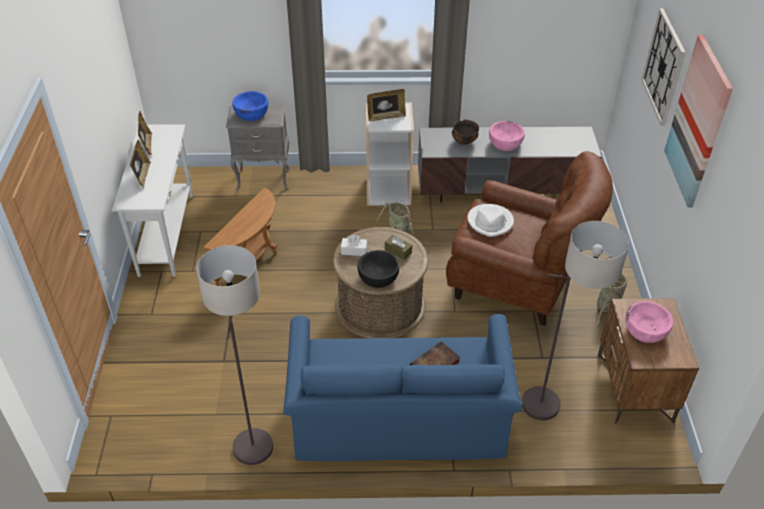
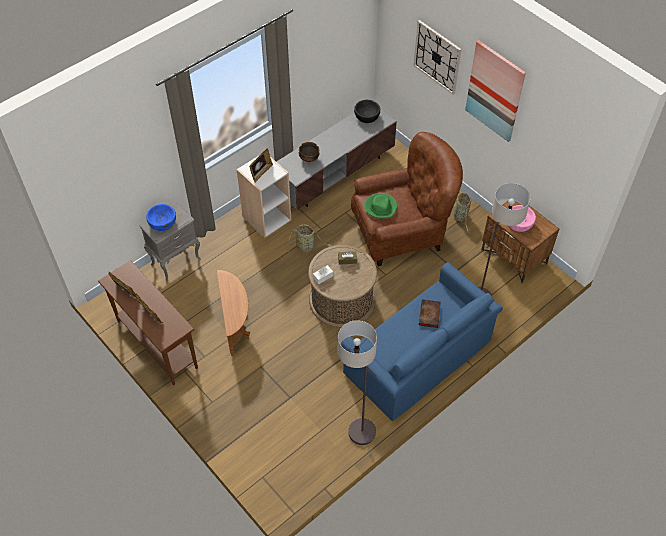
camera: 40 degrees left, 10 degrees up
white console table [112,124,193,277] -> brown console table [98,260,198,385]
black bowl [357,250,400,288] -> black bowl moved to [354,100,380,123]
white hat [468,204,514,237] -> green hat [364,193,397,219]
pink bowl [489,121,525,151] -> none

